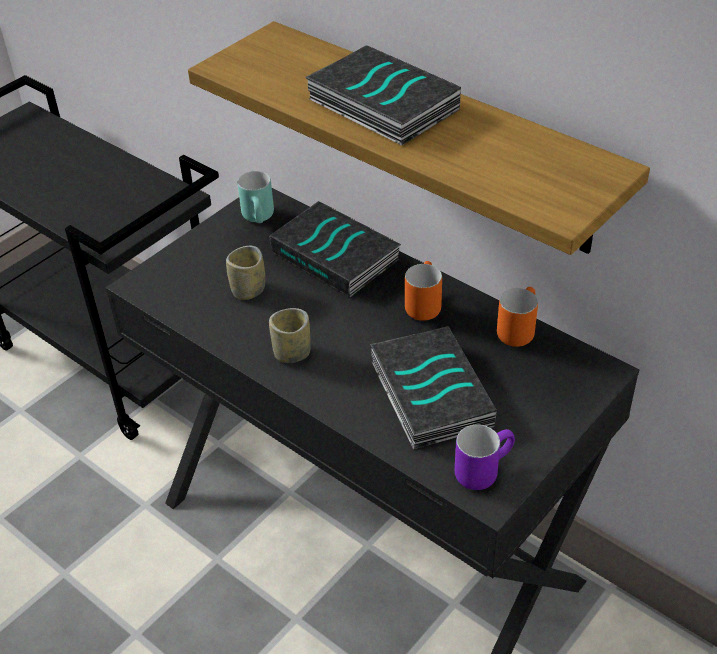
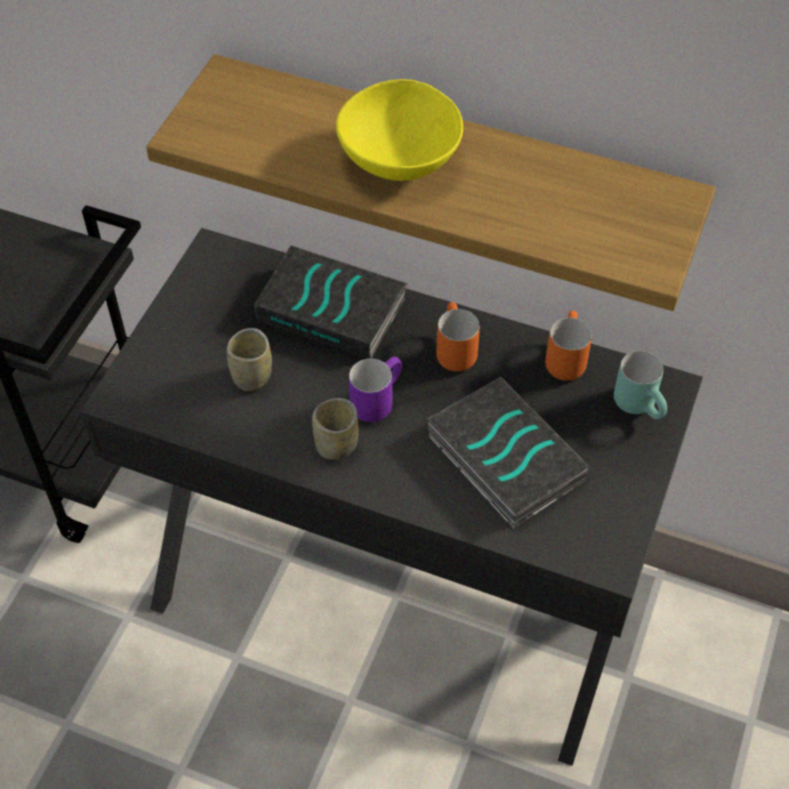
camera: 20 degrees left, 10 degrees up
turquoise mug [238,171,274,223] -> turquoise mug moved to [614,351,667,420]
book [305,45,461,146] -> yellow bowl [336,79,463,181]
purple mug [455,424,515,490] -> purple mug moved to [349,357,402,422]

